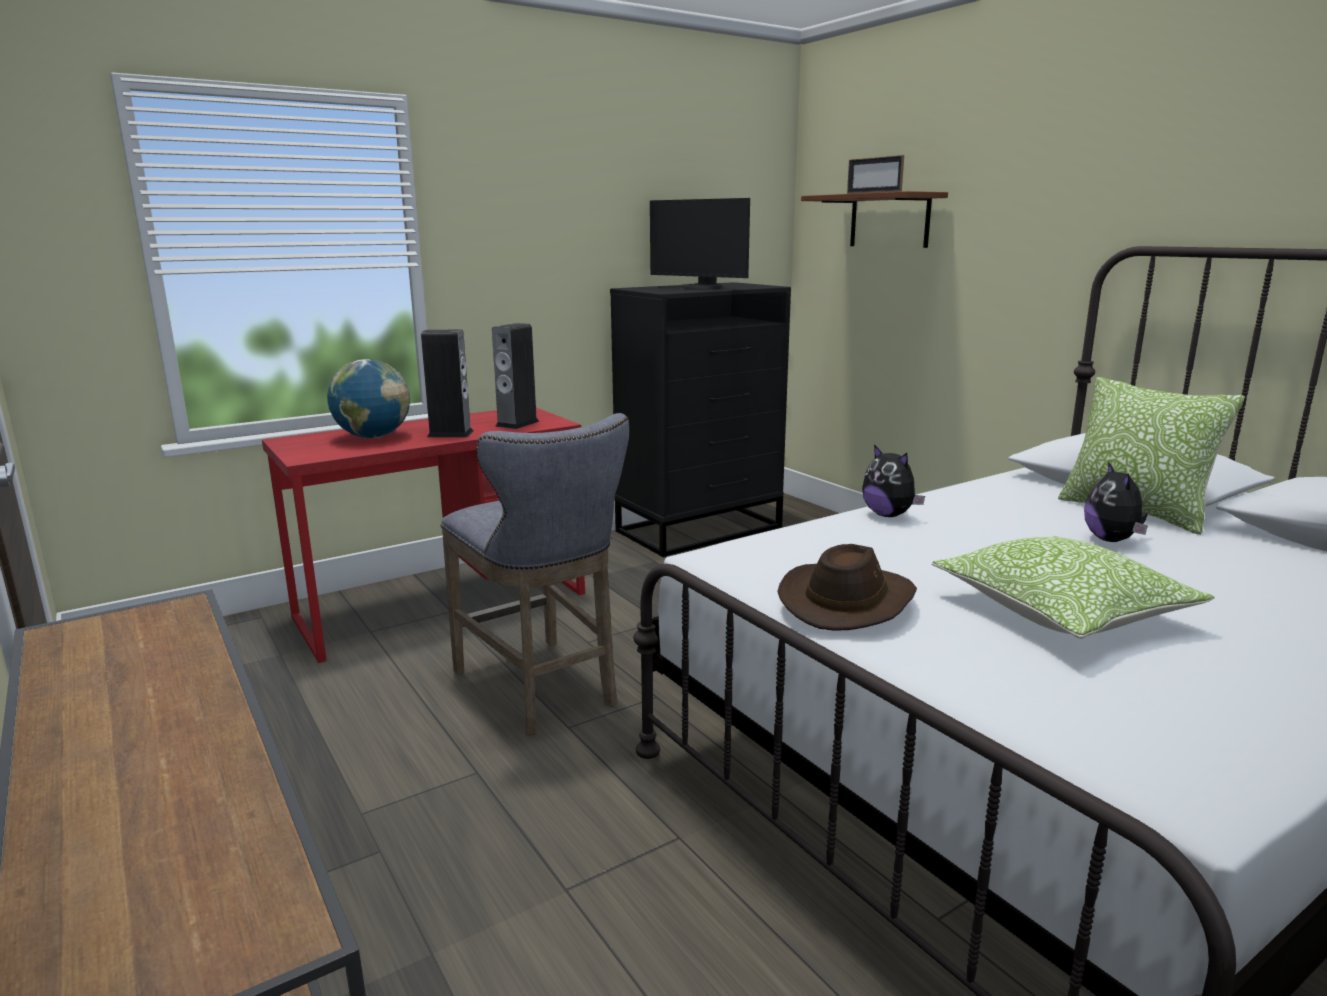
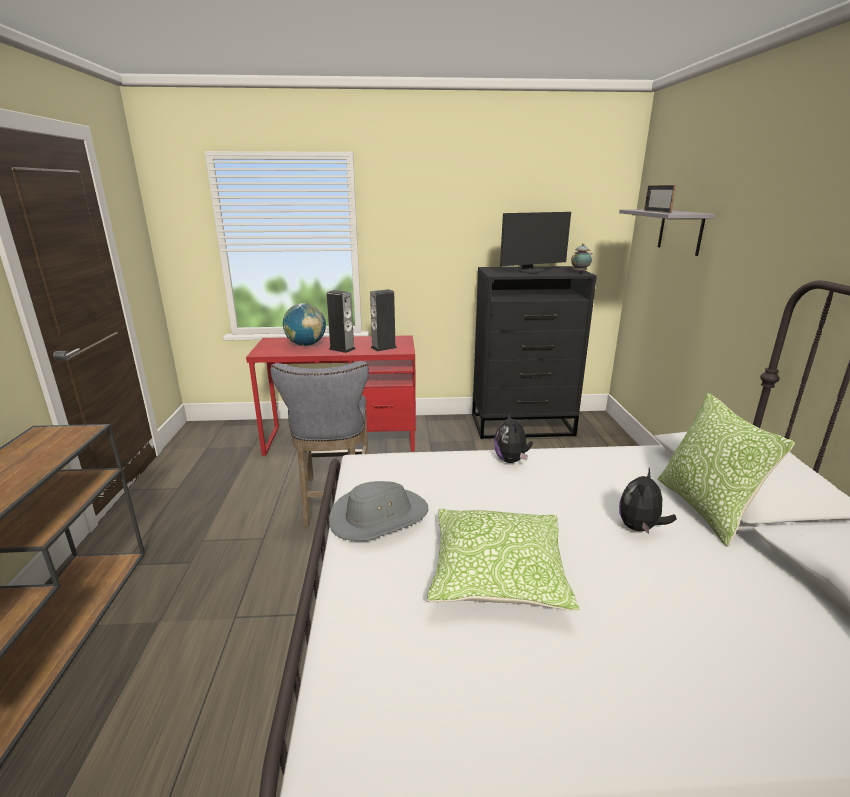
camera: 30 degrees right, 5 degrees up
monitor [650,198,750,289] -> monitor turned 90 degrees counterclockwise [500,212,571,273]
brown hat [777,544,917,631] -> grey hat [329,481,429,541]
brown shelf [801,191,948,248] -> grey shelf [619,209,715,256]
none -> teapot [571,243,593,273]

